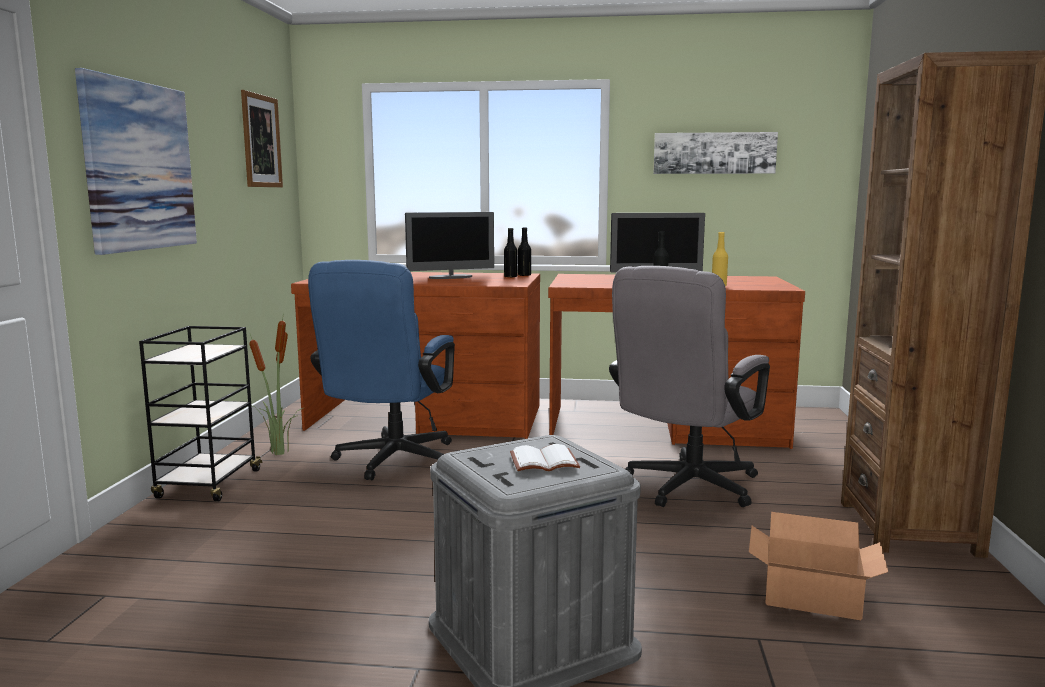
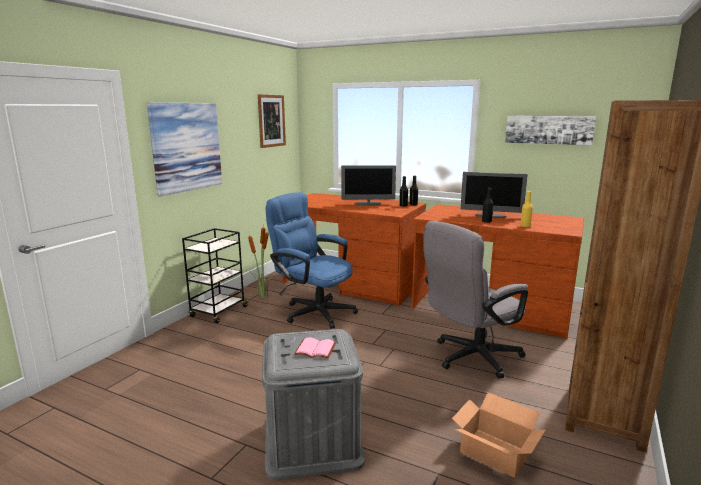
camera: 20 degrees right, 5 degrees up
blue office chair [308,260,455,480] -> blue office chair turned 90 degrees clockwise [266,192,358,329]
white book [510,444,580,471] -> pink book [294,337,336,358]

